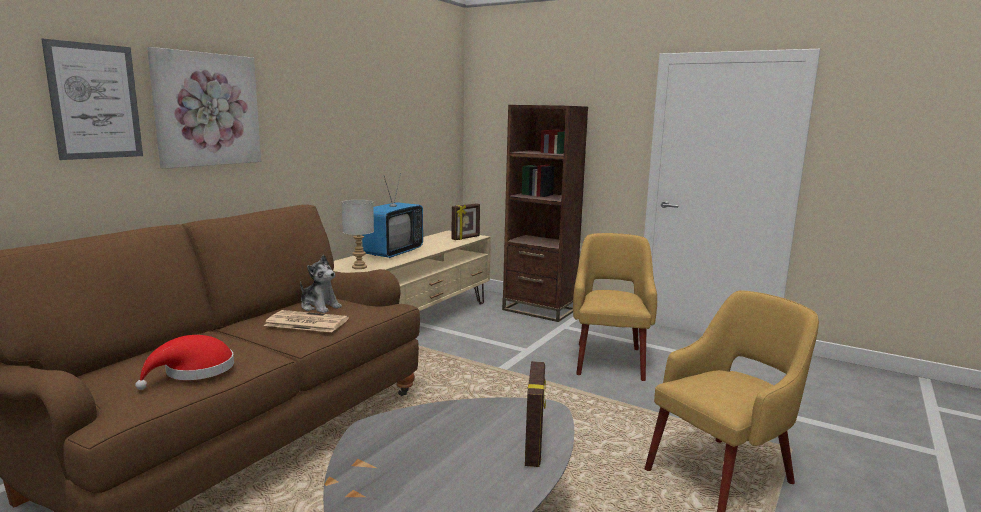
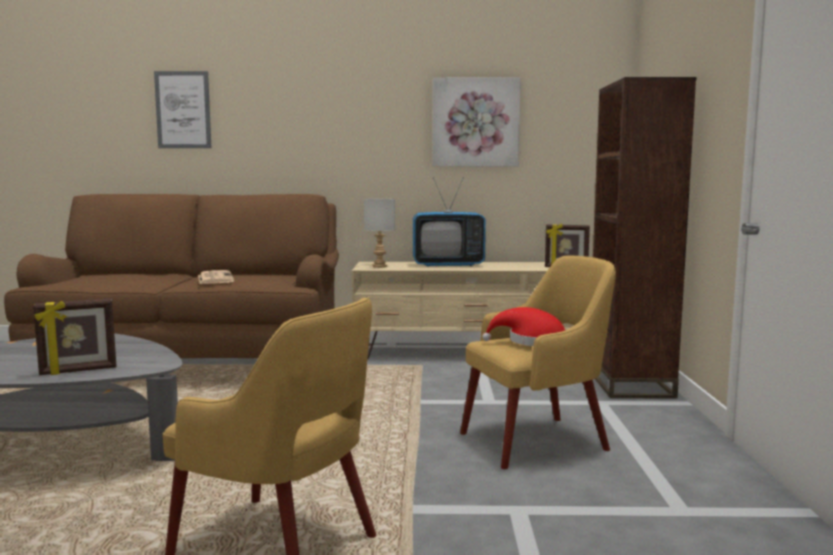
camera: 60 degrees right, 5 degrees down
red hat [135,335,234,390] -> red hat moved to [482,307,565,346]
picture [147,47,261,169] -> picture moved to [432,77,521,167]
plush toy [300,255,342,313] -> none

